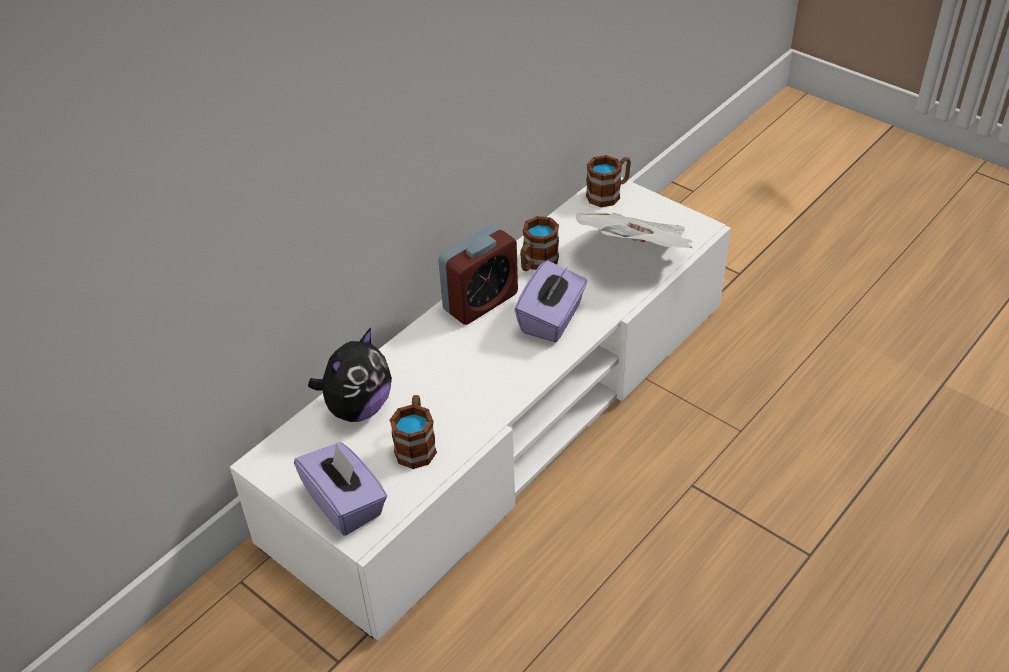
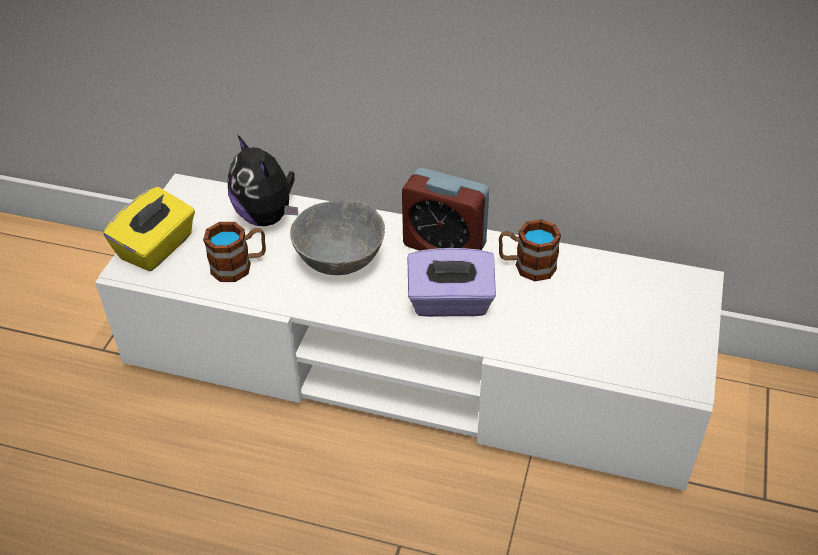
camera: 65 degrees right, 0 degrees up
purple tissue box [294,442,387,536] -> yellow tissue box [103,187,195,271]
plush toy [308,327,392,422] -> plush toy turned 45 degrees clockwise [228,134,298,226]
newspaper [575,212,693,248] -> none
mug [586,155,631,207] -> none
none -> grey bowl [290,200,385,275]

